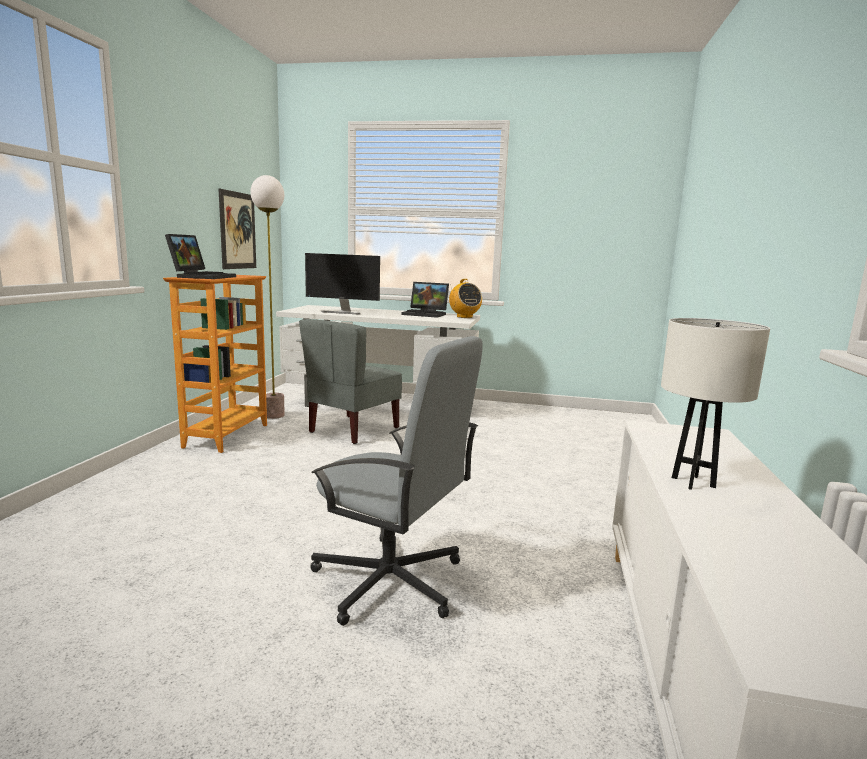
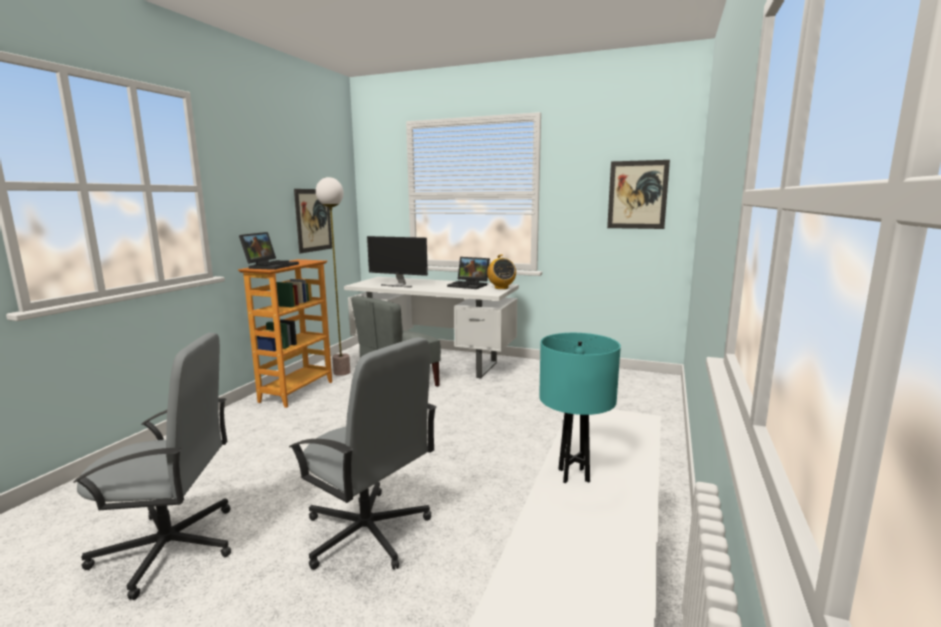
camera: 10 degrees right, 0 degrees up
white table lamp [661,318,770,490] -> turquoise table lamp [539,333,621,483]
none -> grey office chair [73,333,231,600]
none -> picture [607,160,670,229]

